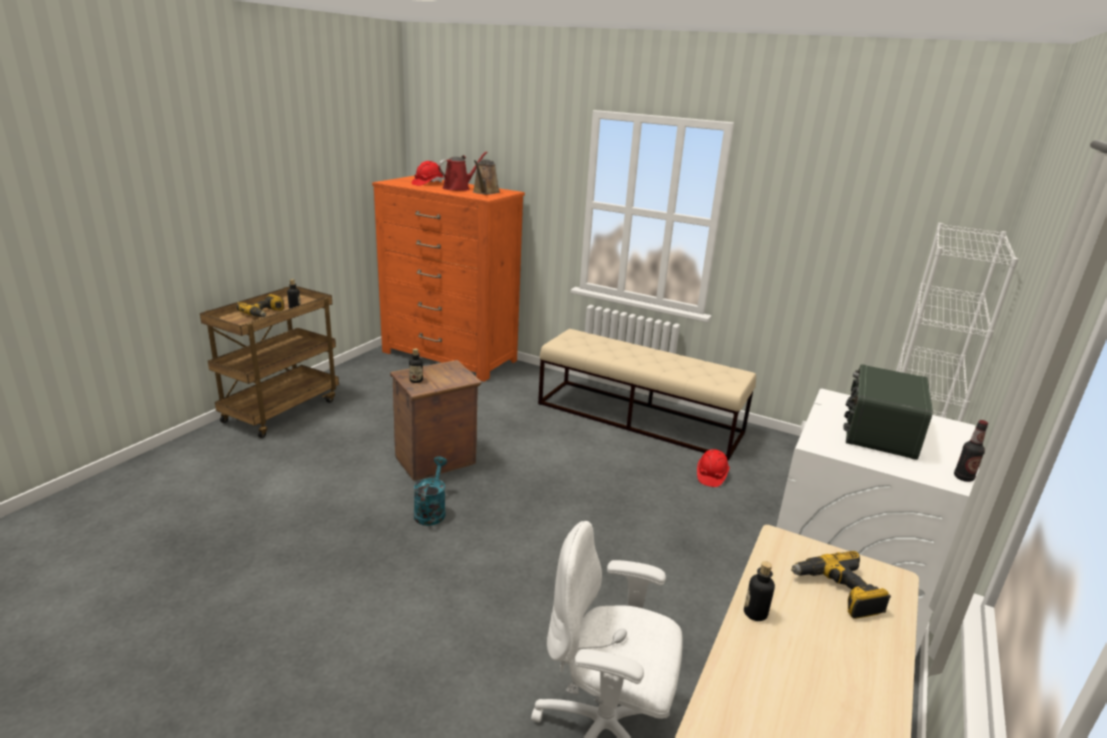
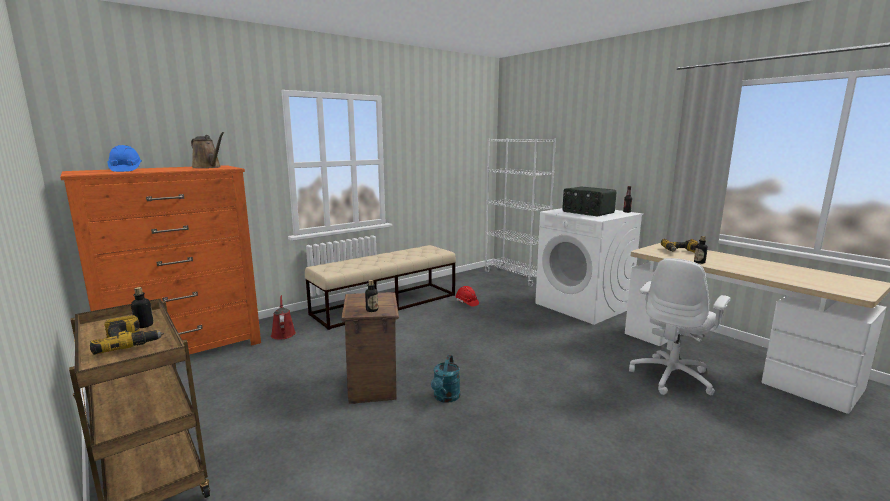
camera: 65 degrees left, 10 degrees down
red hard hat [412,161,443,186] -> blue hard hat [108,145,142,172]
turquoise watering can [414,456,447,526] -> turquoise watering can turned 105 degrees counterclockwise [431,355,460,403]
red watering can [438,152,488,191] -> red watering can moved to [271,295,296,340]

